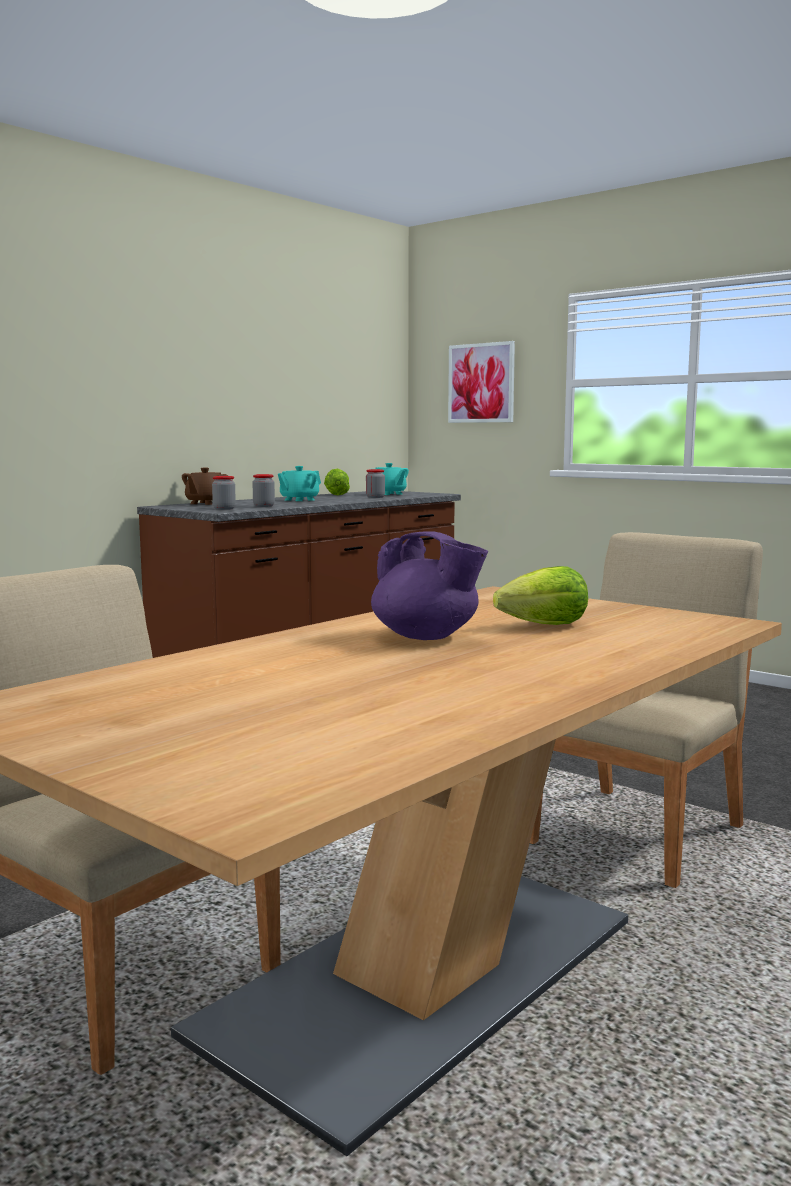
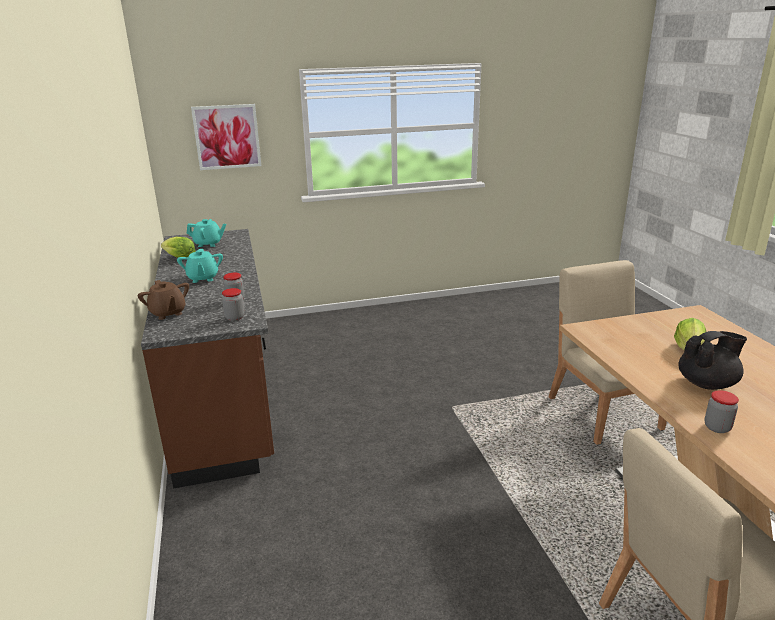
camera: 55 degrees left, 15 degrees up
jar [366,469,385,498] -> jar moved to [704,390,739,433]
purple teapot [371,532,488,640] -> black teapot [678,331,747,390]

